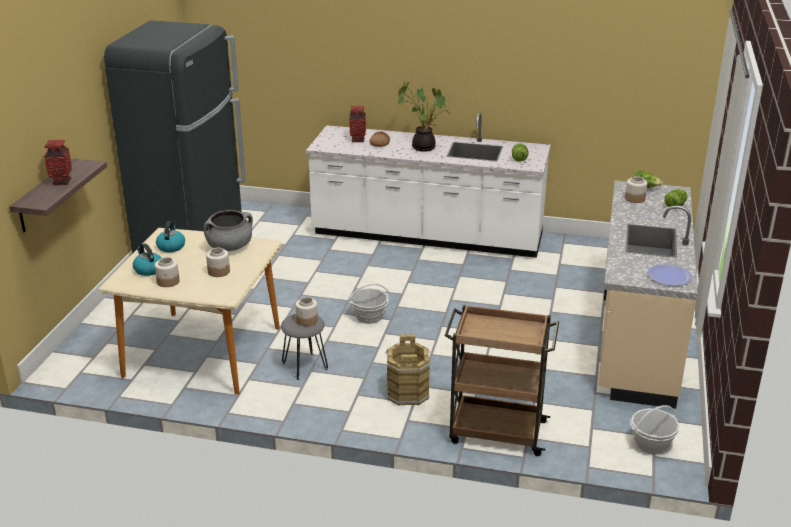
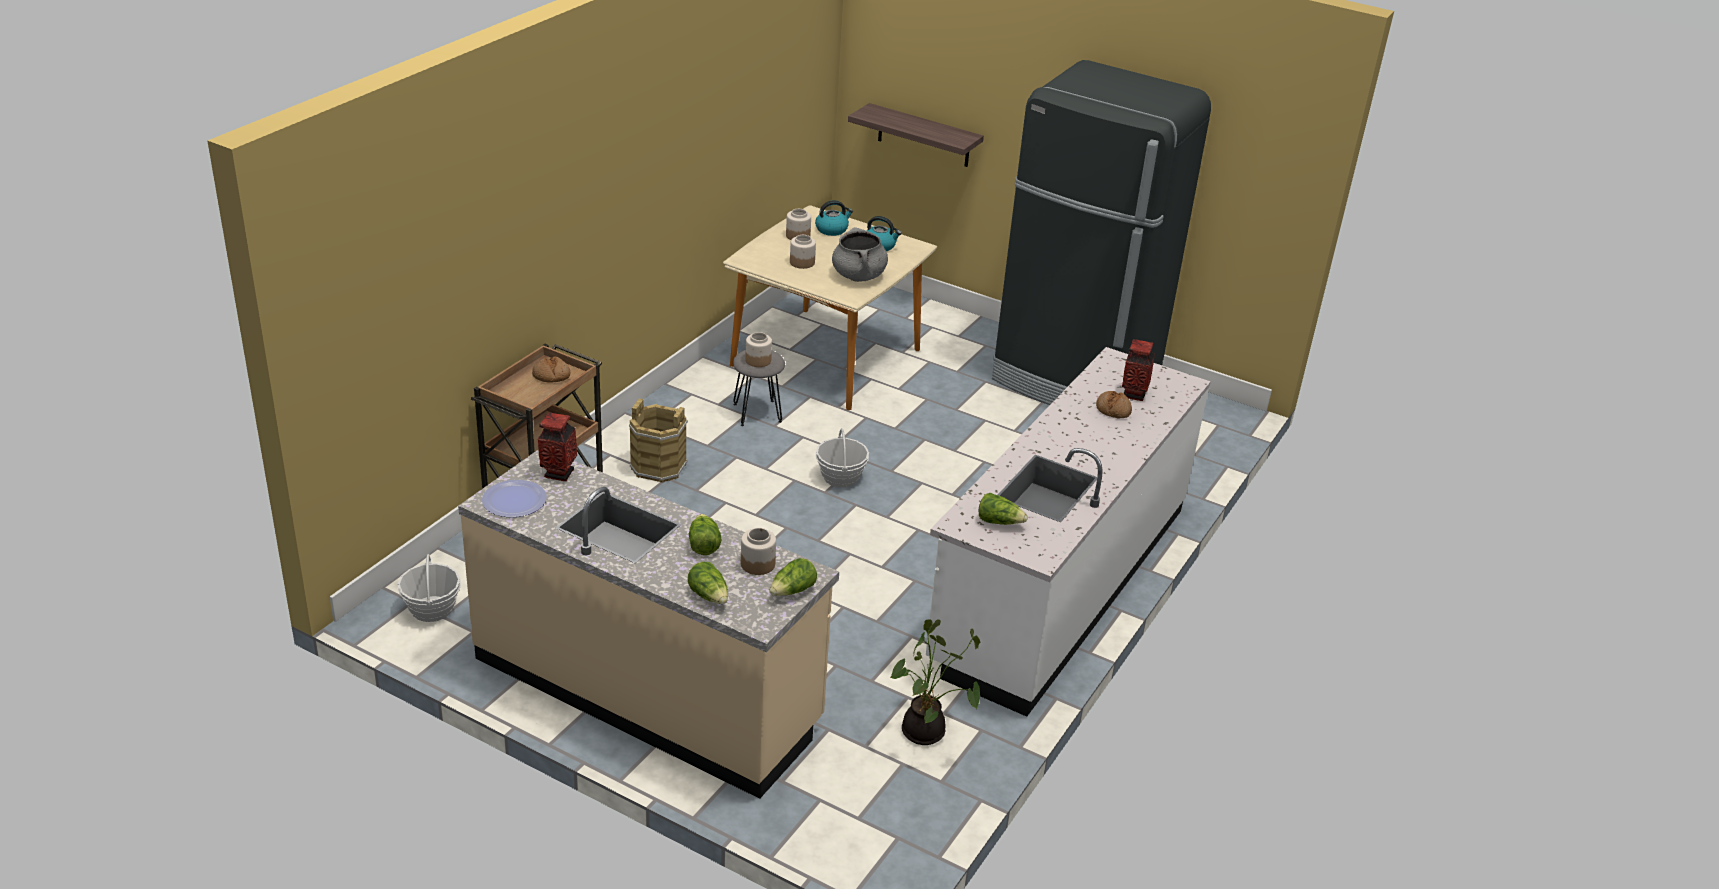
camera: 105 degrees right, 5 degrees up
vase [44,140,72,185] -> vase moved to [538,413,577,481]
potted plant [398,82,450,152] -> potted plant moved to [890,619,980,745]
none -> bread [532,356,570,383]
none -> lettuce [689,514,721,555]

